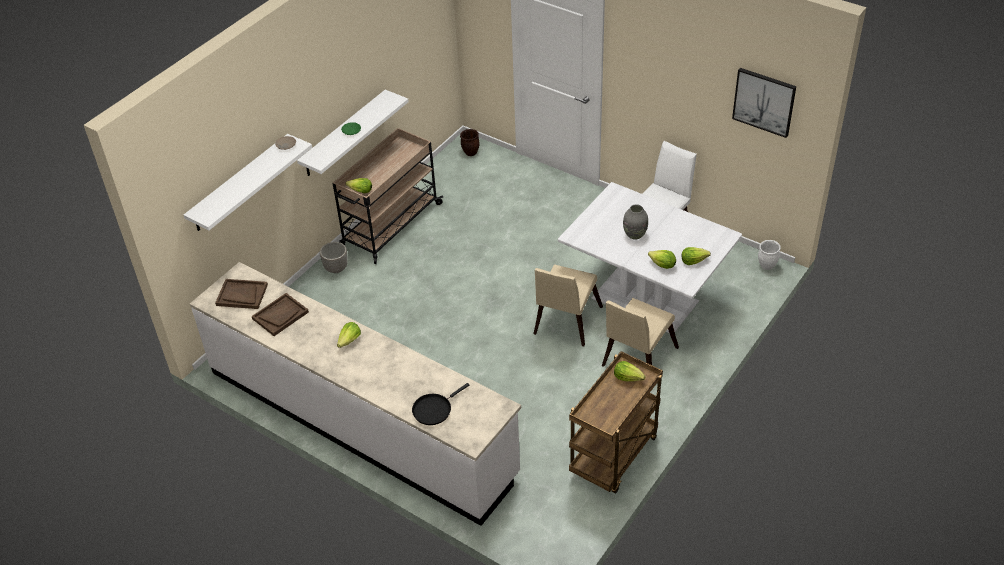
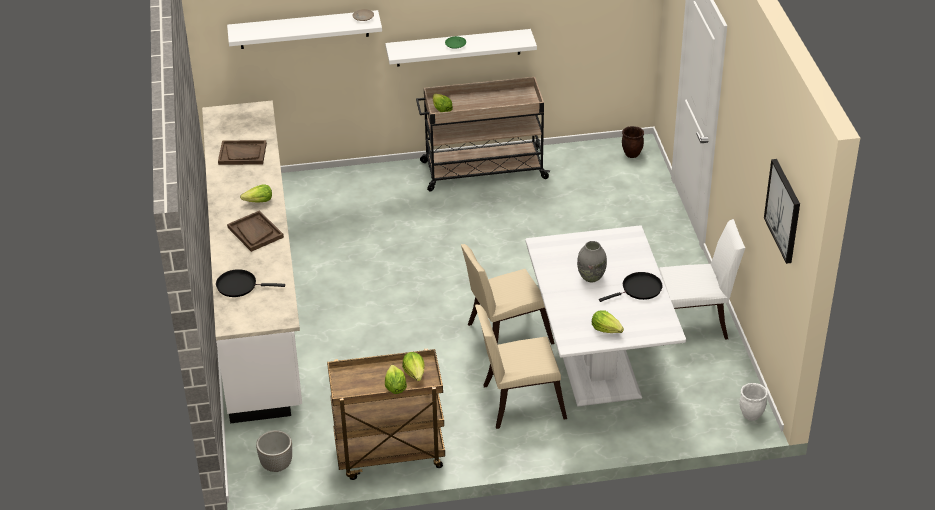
camera: 45 degrees right, 5 degrees down
brown tray [215,279,268,309] -> brown tray moved to [227,210,284,252]
planter [320,242,348,273] -> planter moved to [256,430,292,472]
lettuce [648,250,676,269] -> lettuce moved to [385,365,407,394]
none -> black frying pan [599,272,663,302]

